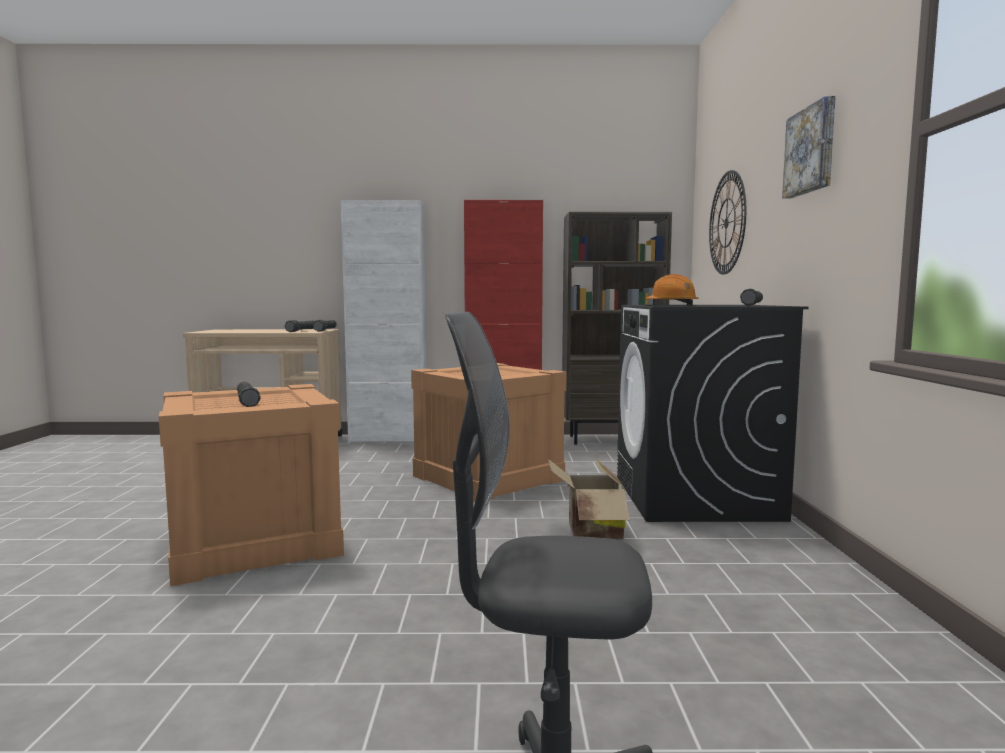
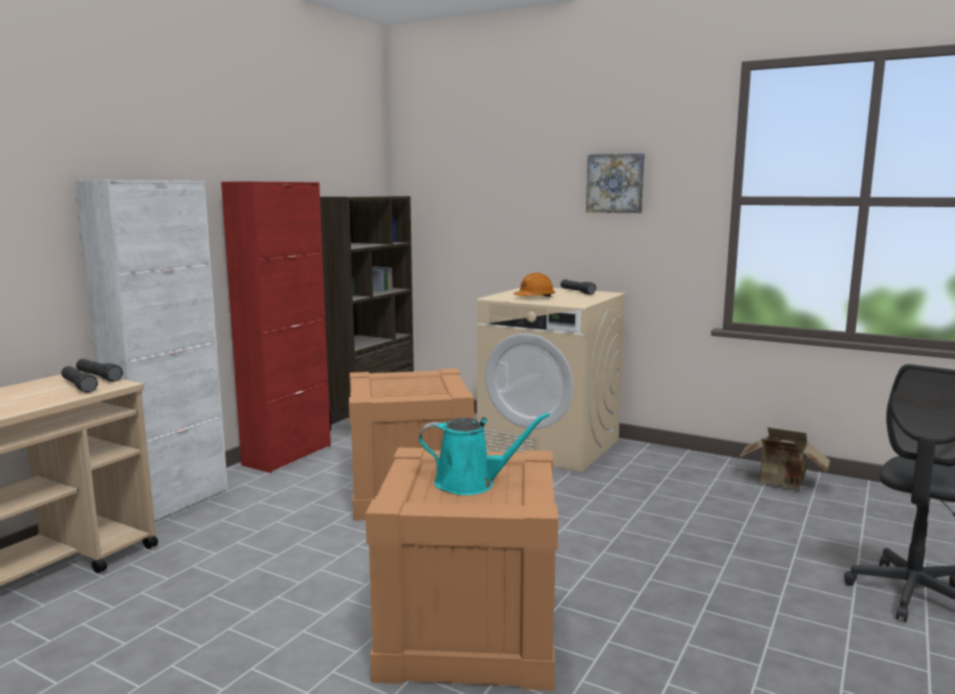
camera: 60 degrees left, 5 degrees up
black flashlight [237,382,261,407] -> turquoise watering can [419,413,550,495]
cardboard box [548,459,630,540] -> cardboard box moved to [740,427,830,490]
black washing machine [617,305,809,522] -> beige washing machine [477,288,626,472]
wall clock [709,170,746,275] -> none

